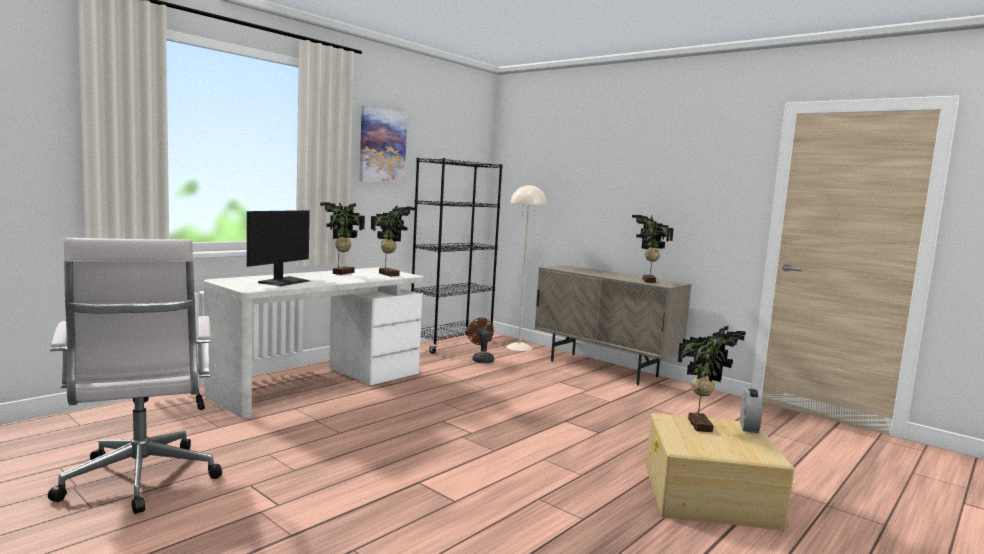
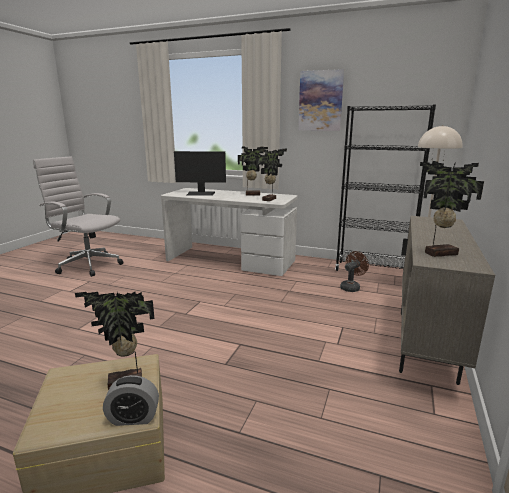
camera: 70 degrees right, 10 degrees up
white office chair [48,238,222,514] -> white office chair turned 75 degrees clockwise [33,156,124,277]

